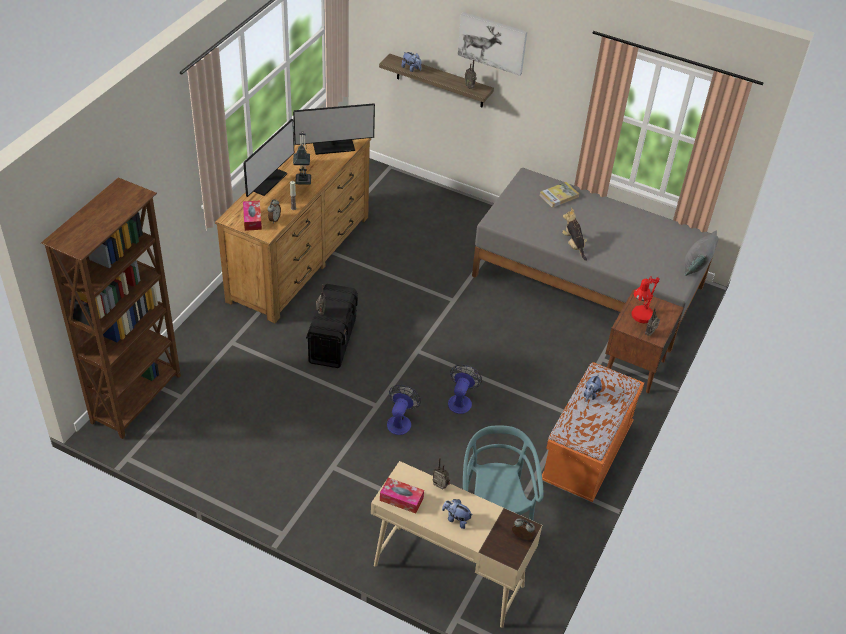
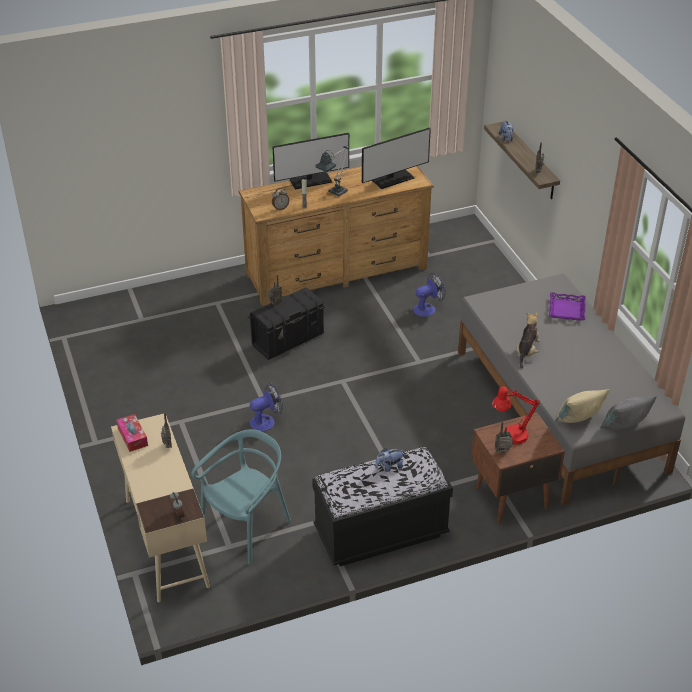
camera: 45 degrees right, 5 degrees down
brown bookcase [41,178,181,439] -> none
tissue box [243,201,262,231] -> none
monitor [293,103,375,155] -> monitor turned 60 degrees counterclockwise [362,127,431,189]
plush toy [442,499,473,529] -> none
fan [448,364,482,414] -> fan moved to [413,273,445,317]
picture [458,12,527,76] -> none
book [539,182,579,208] -> purple tray [549,292,586,321]
orange bench [542,362,644,502] -> black bench [312,447,453,566]
none -> beige pillow [555,389,609,423]

